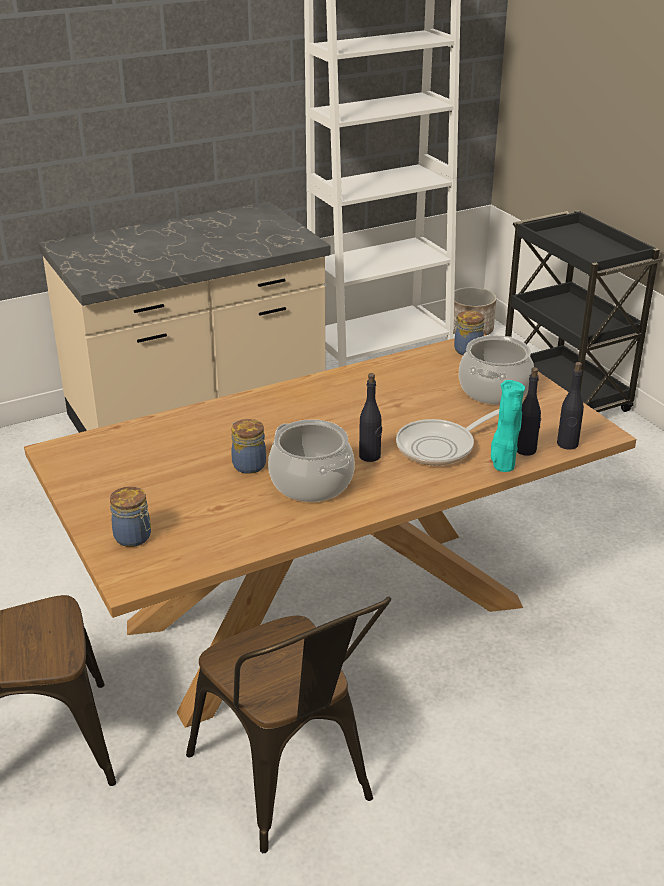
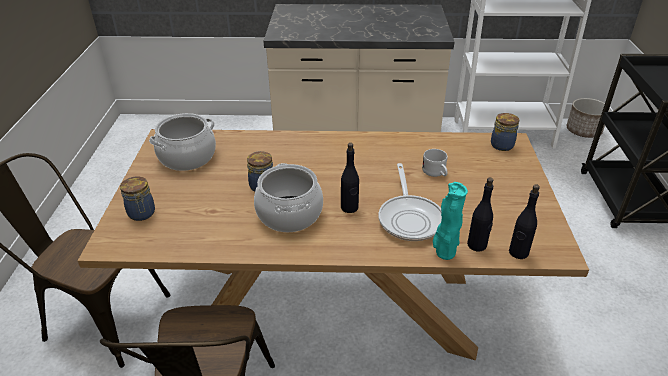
camera: 30 degrees right, 5 degrees up
frying pan [396,409,499,466] -> frying pan turned 90 degrees counterclockwise [378,163,442,241]
cooking pot [459,335,534,405] -> cooking pot moved to [149,113,216,171]
none -> white mug [422,149,448,177]

